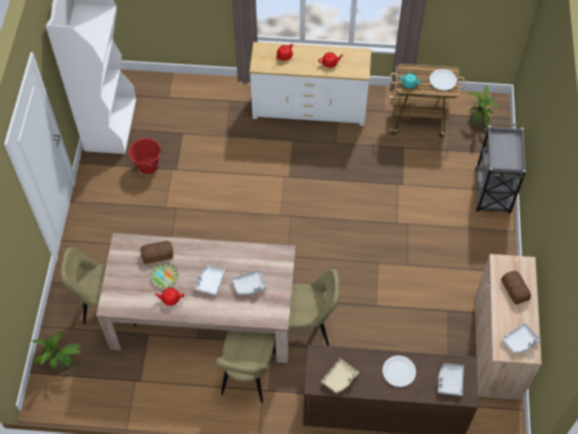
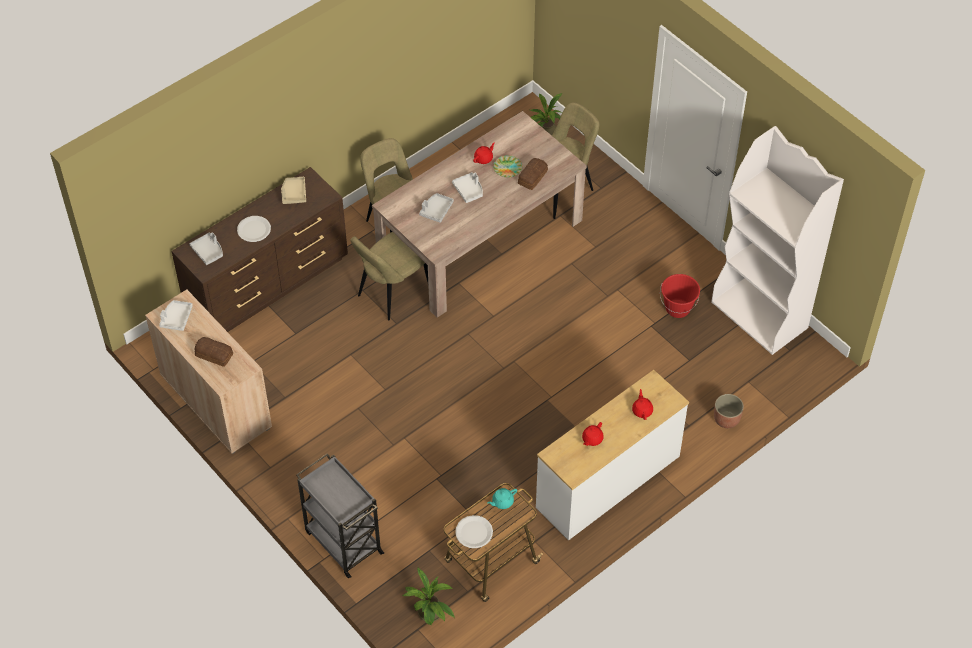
camera: 135 degrees right, 5 degrees down
none -> planter [714,394,744,428]

